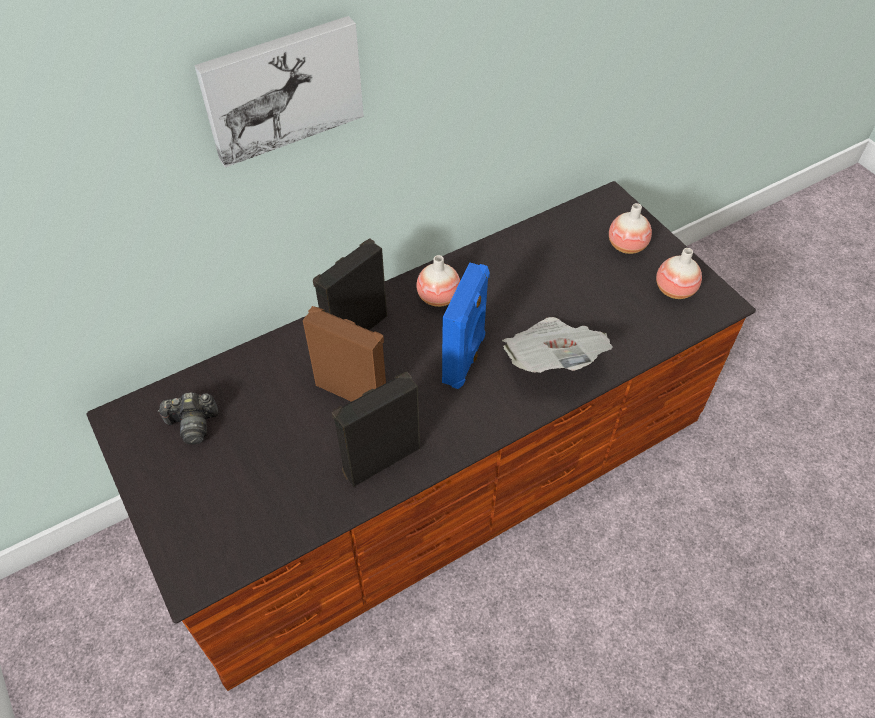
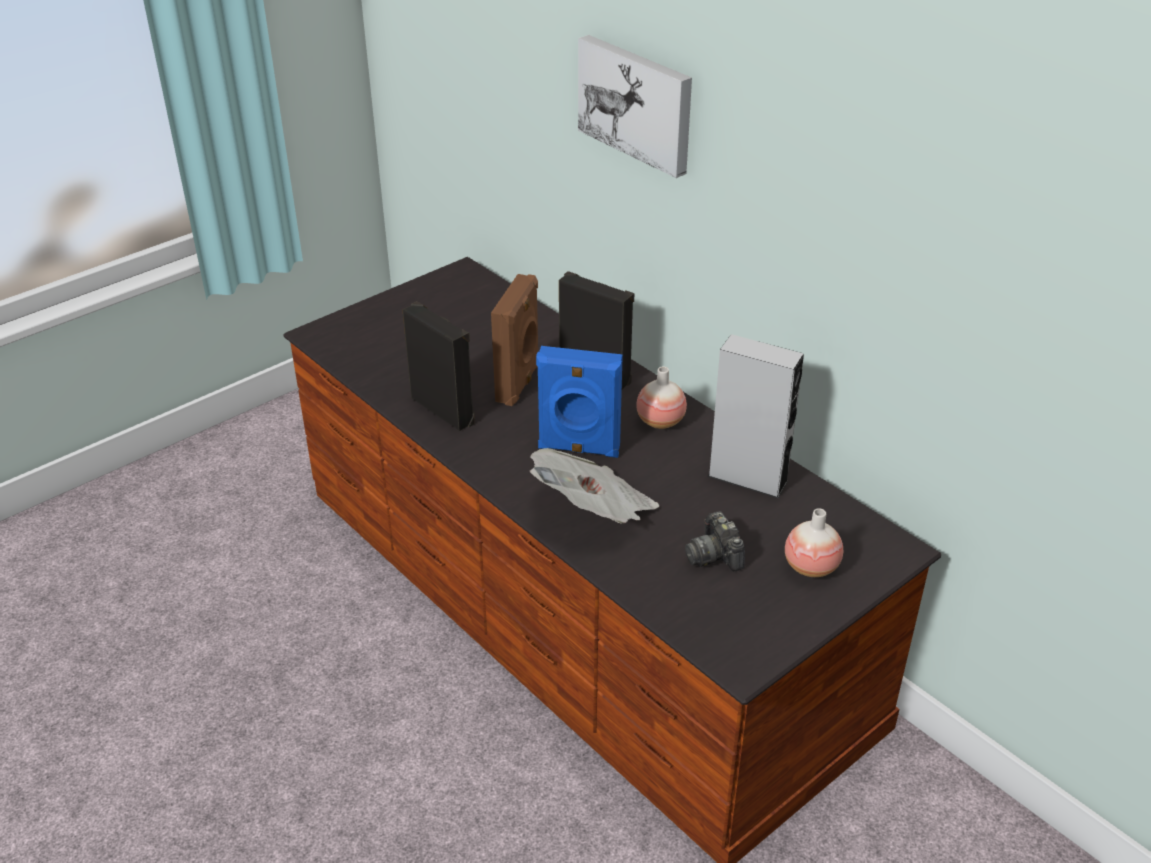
camera: 80 degrees right, 15 degrees down
camera [158,392,218,445] -> camera moved to [685,511,745,571]
vase [656,248,702,299] -> none
none -> grey speaker [707,334,804,498]

